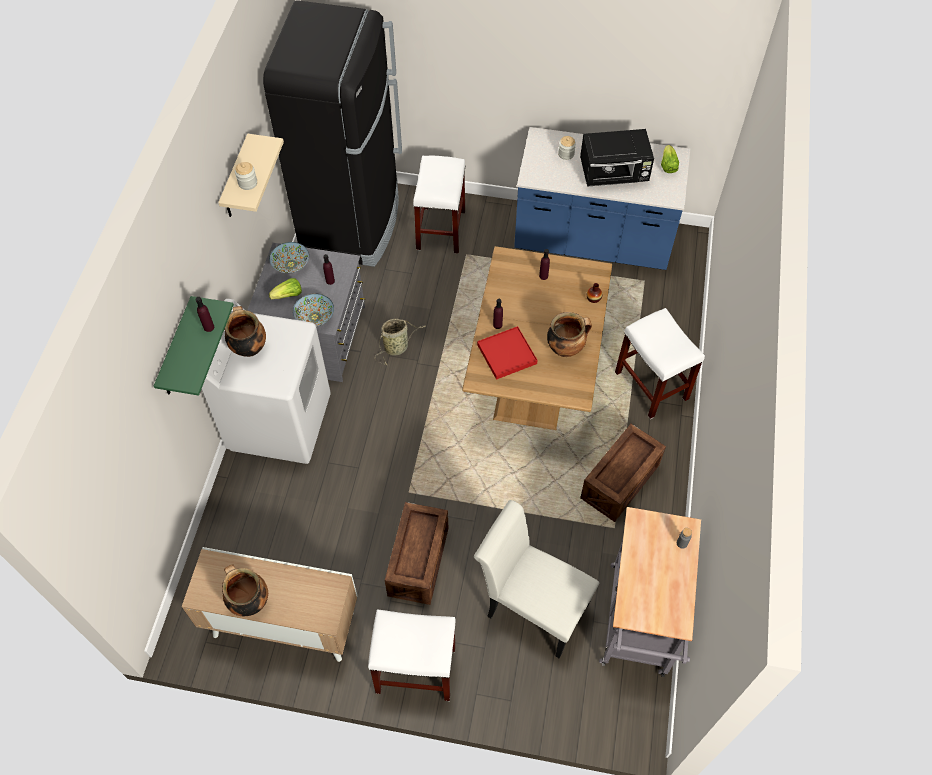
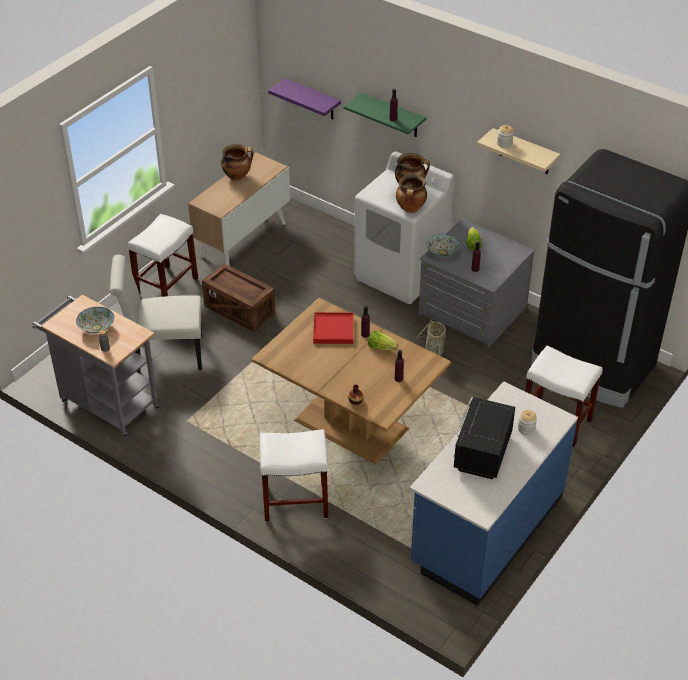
camera: 115 degrees right, 15 degrees down
bowl [269,242,309,273] -> bowl moved to [76,307,114,334]
white chair [474,500,599,658] -> white chair turned 150 degrees counterclockwise [110,255,202,373]
cooking pot [547,312,592,357] -> cooking pot moved to [396,174,427,213]
crate [580,424,666,522] -> none
lettuce [661,145,679,173] -> lettuce moved to [368,331,398,350]
none -> purple shelf [268,78,341,120]

